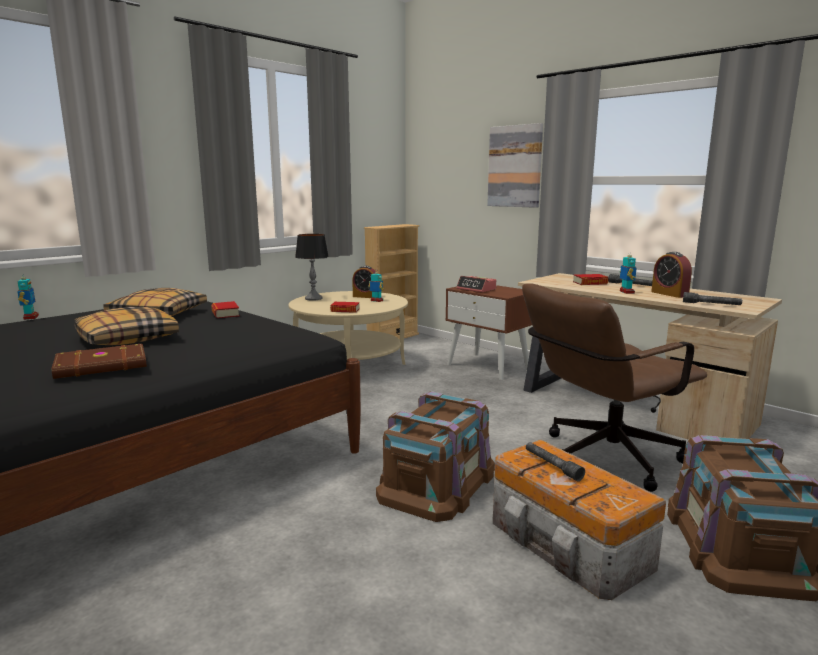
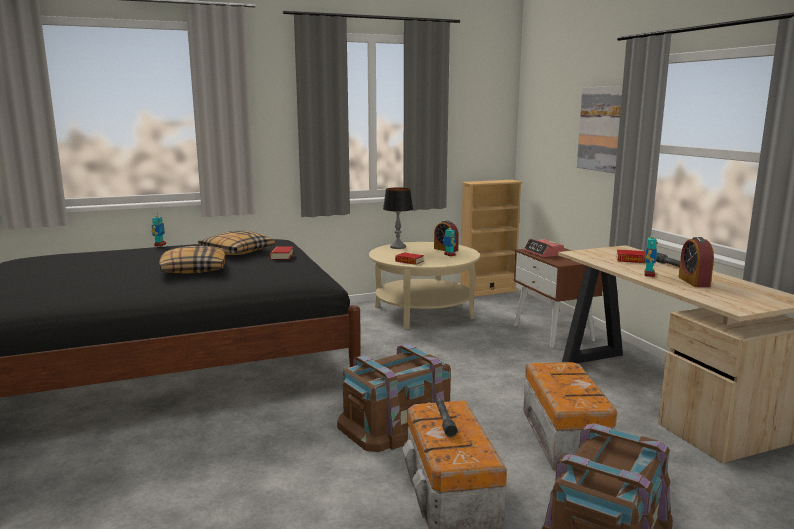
camera: 25 degrees right, 0 degrees up
brown book [52,344,147,379] -> none
brown office chair [522,283,707,492] -> storage box [523,362,617,470]
grey flashlight [683,292,742,305] -> none

